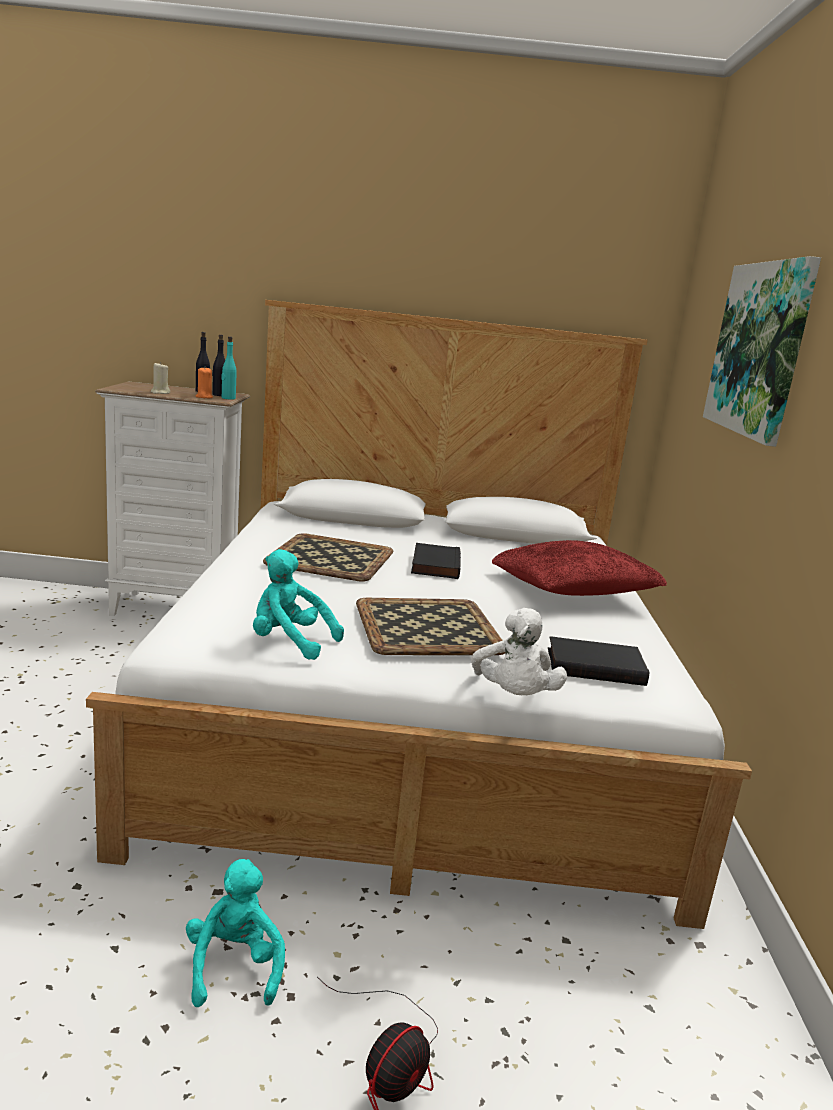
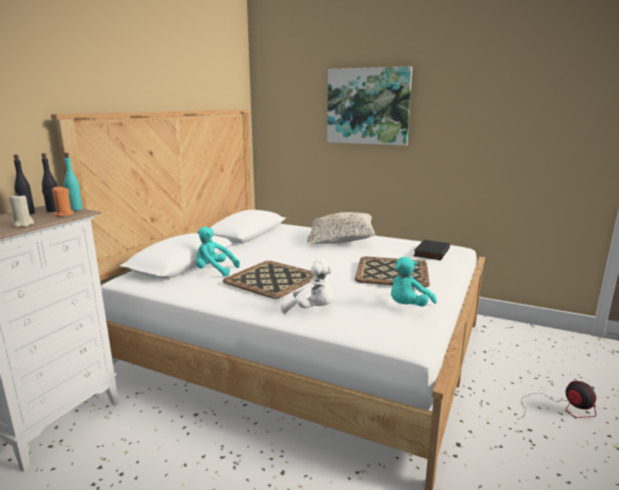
camera: 65 degrees left, 0 degrees up
turquoise plush toy [186,859,285,1007] -> turquoise plush toy moved to [196,227,240,276]
black book [411,543,461,579] -> none
white plush toy [471,608,567,695] -> white plush toy moved to [281,259,334,313]
red pillow [492,540,667,596] -> beige pillow [307,212,375,244]

